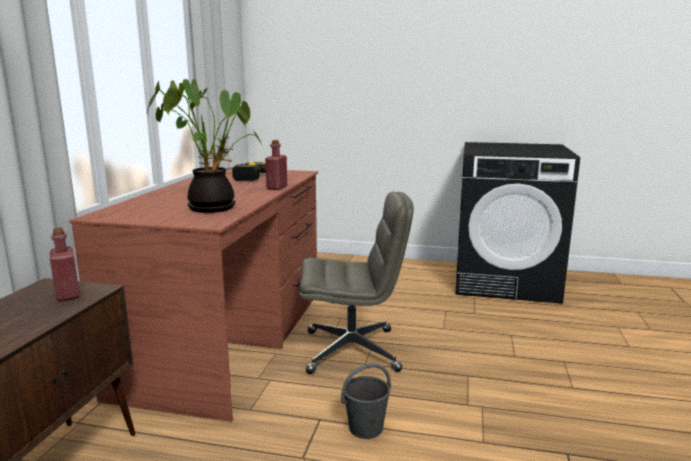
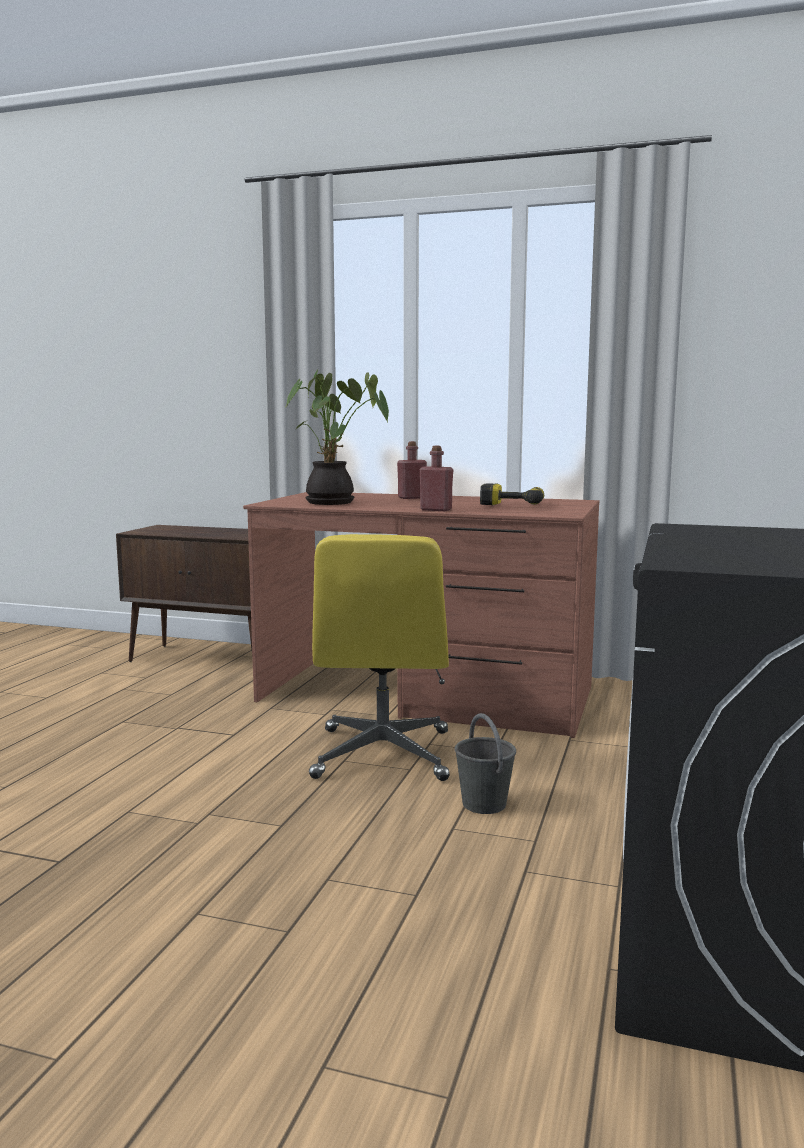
camera: 95 degrees right, 5 degrees down
red bottle [50,228,80,301] -> red bottle moved to [397,441,427,499]
grey office chair [299,191,414,374] -> yellow office chair [309,534,450,781]
grey bucket [341,363,391,439] -> grey bucket moved to [455,713,516,814]

